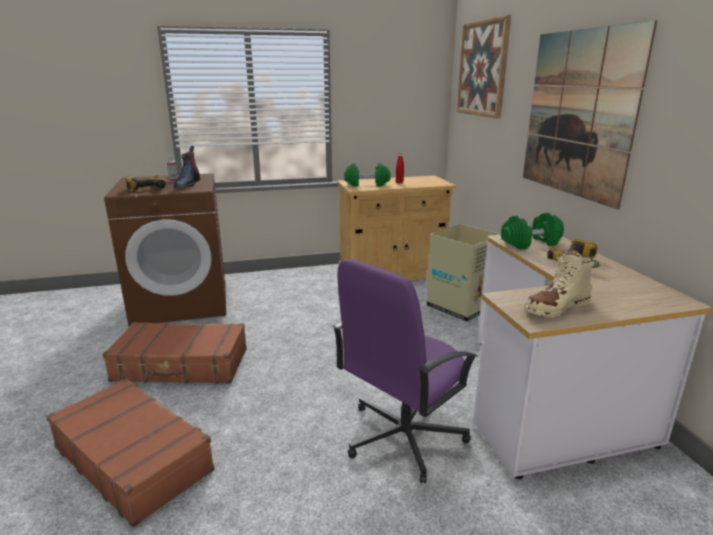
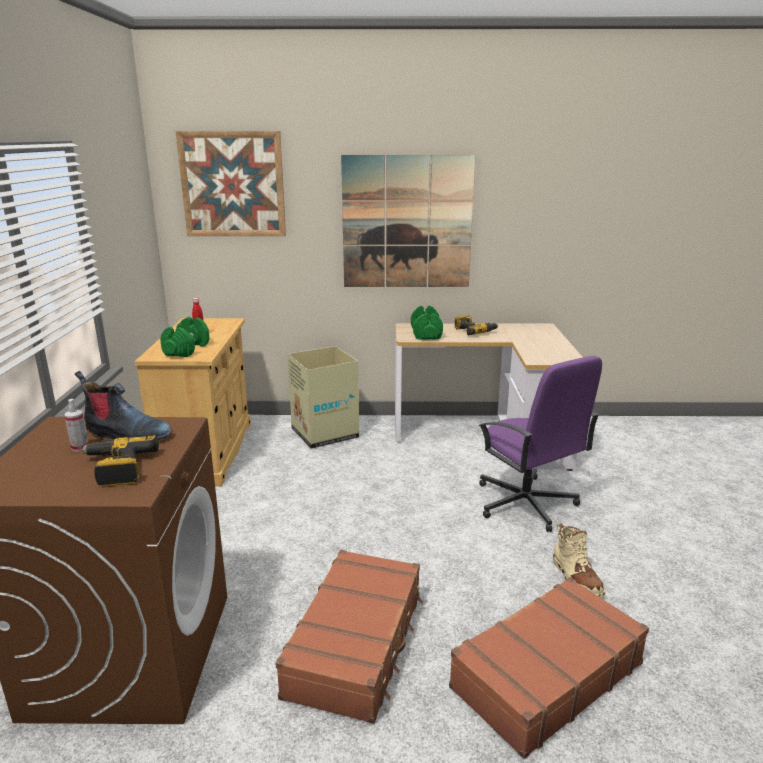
camera: 75 degrees left, 0 degrees up
beige boot [524,251,595,318] -> beige boot moved to [553,523,605,598]

